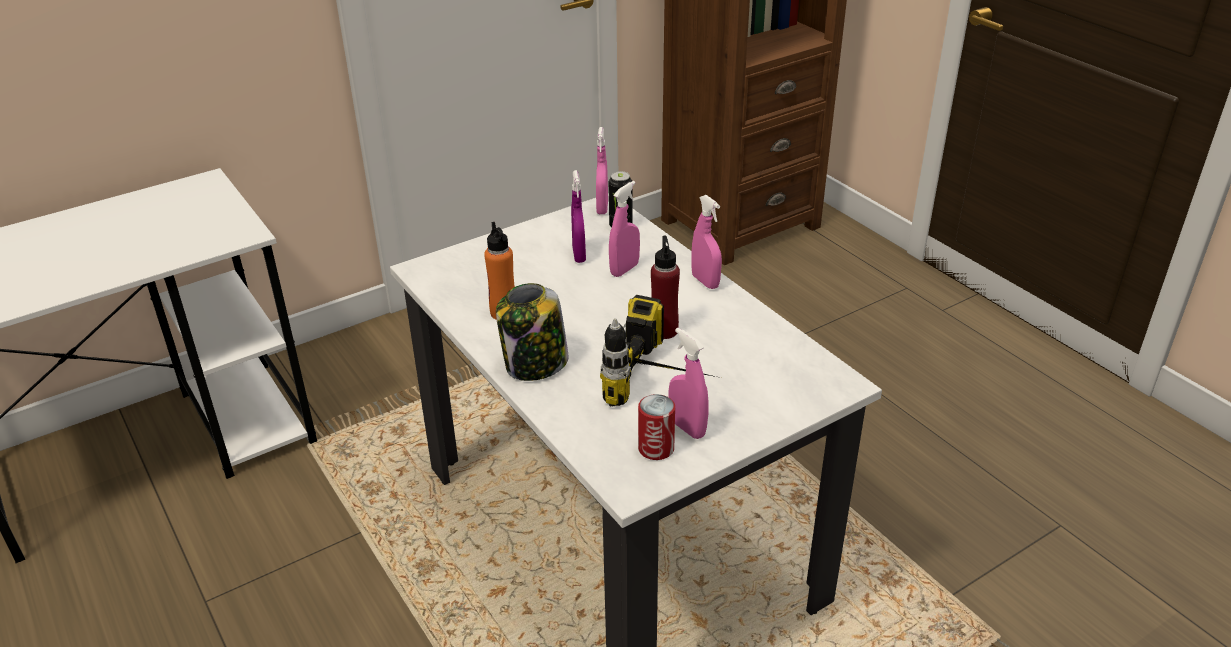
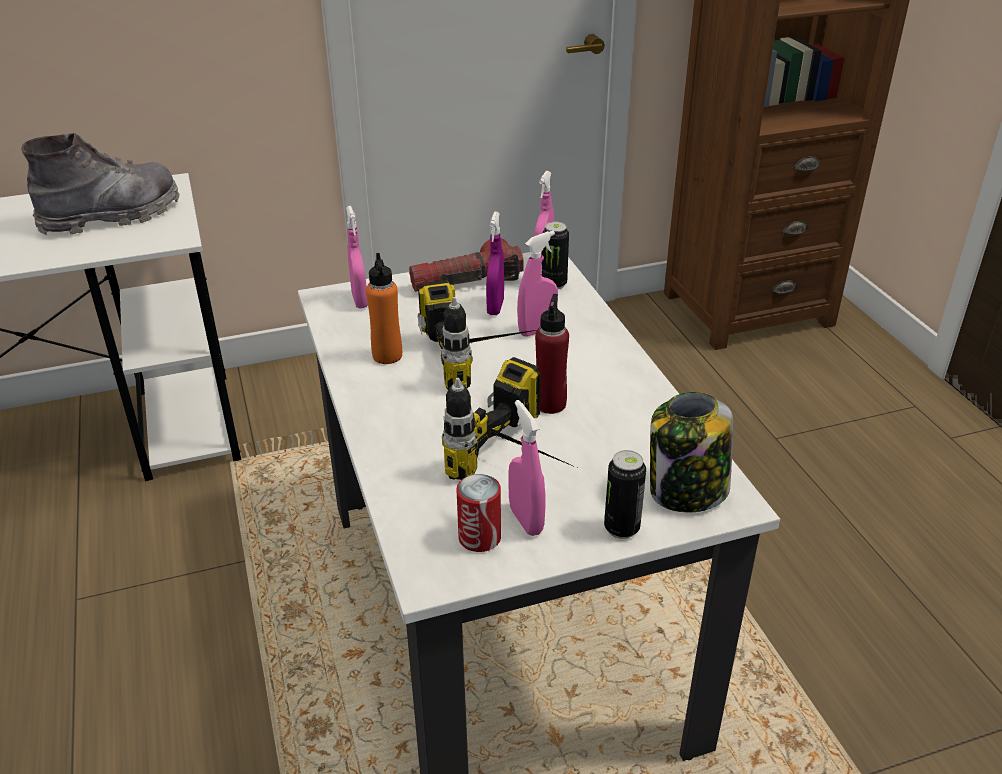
camera: 15 degrees right, 0 degrees up
jar [496,283,568,381] -> jar moved to [650,392,733,513]
pink spray bottle [691,195,722,289] -> pink spray bottle moved to [346,206,368,308]
none -> grey boot [21,133,179,235]
none -> flashlight [409,238,524,292]
none -> power drill [418,280,537,390]
none -> can [604,450,646,539]

